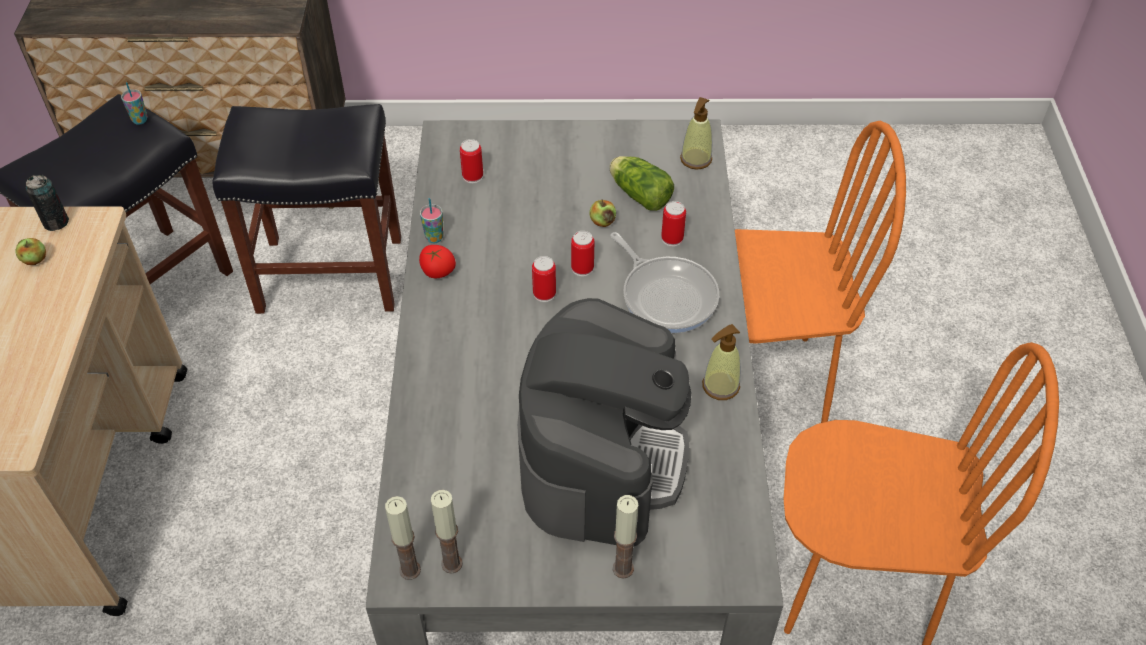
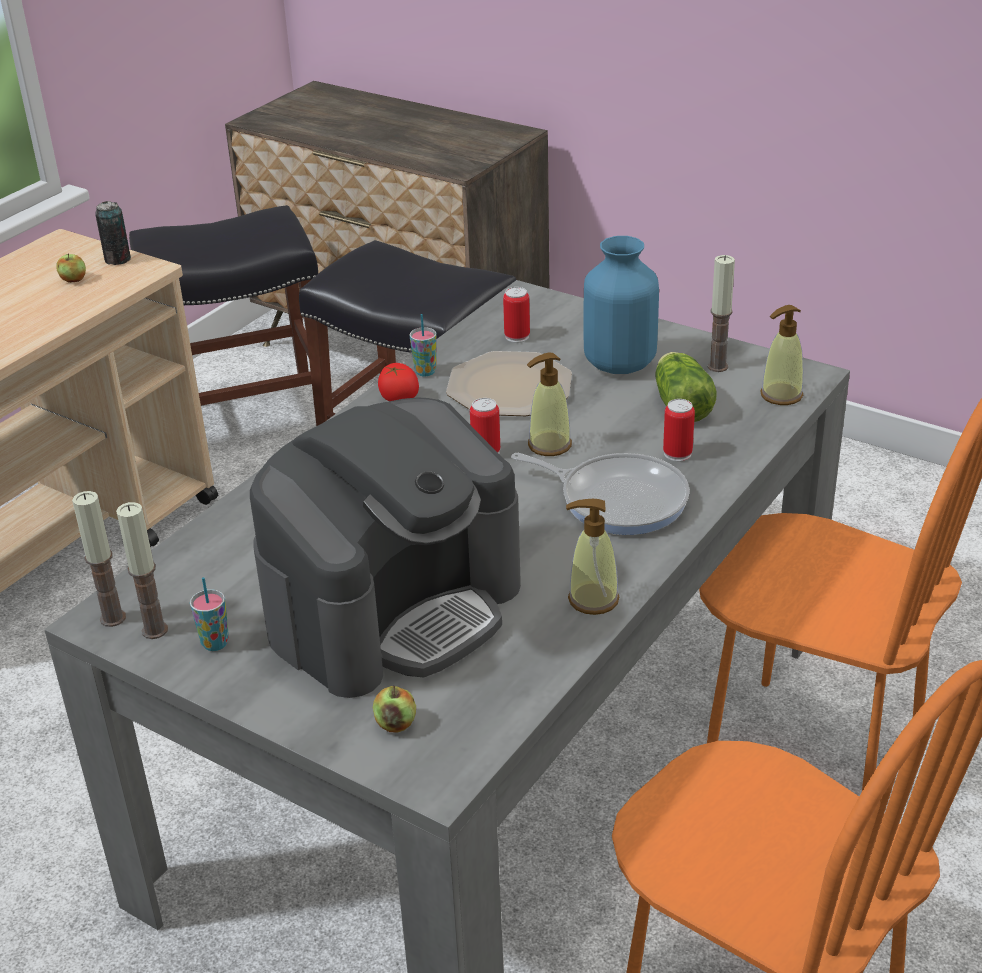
camera: 35 degrees right, 15 degrees down
cup [121,82,148,125] -> cup moved to [190,577,229,651]
can [571,231,594,277] -> soap dispenser [527,353,572,456]
apple [589,199,616,227] -> apple moved to [373,686,416,732]
frying pan [610,232,719,333] -> frying pan turned 60 degrees counterclockwise [511,453,690,535]
candle [613,495,638,579] -> candle moved to [708,255,735,372]
none -> plate [446,351,572,416]
none -> blue vase [584,236,659,374]

